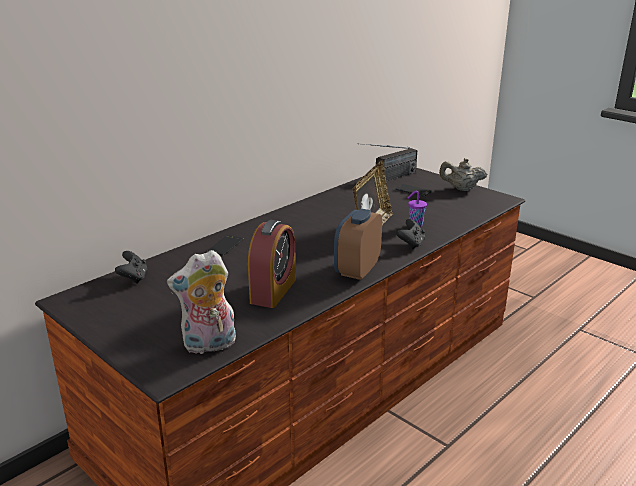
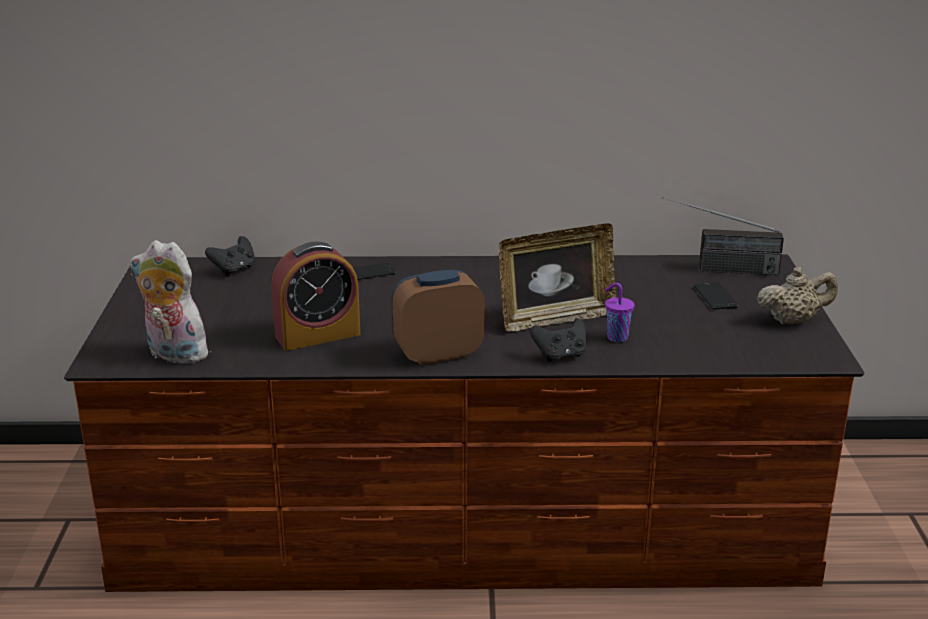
camera: 45 degrees right, 0 degrees up
beige teapot [439,158,487,191] -> beige teapot turned 120 degrees clockwise [757,267,838,324]

